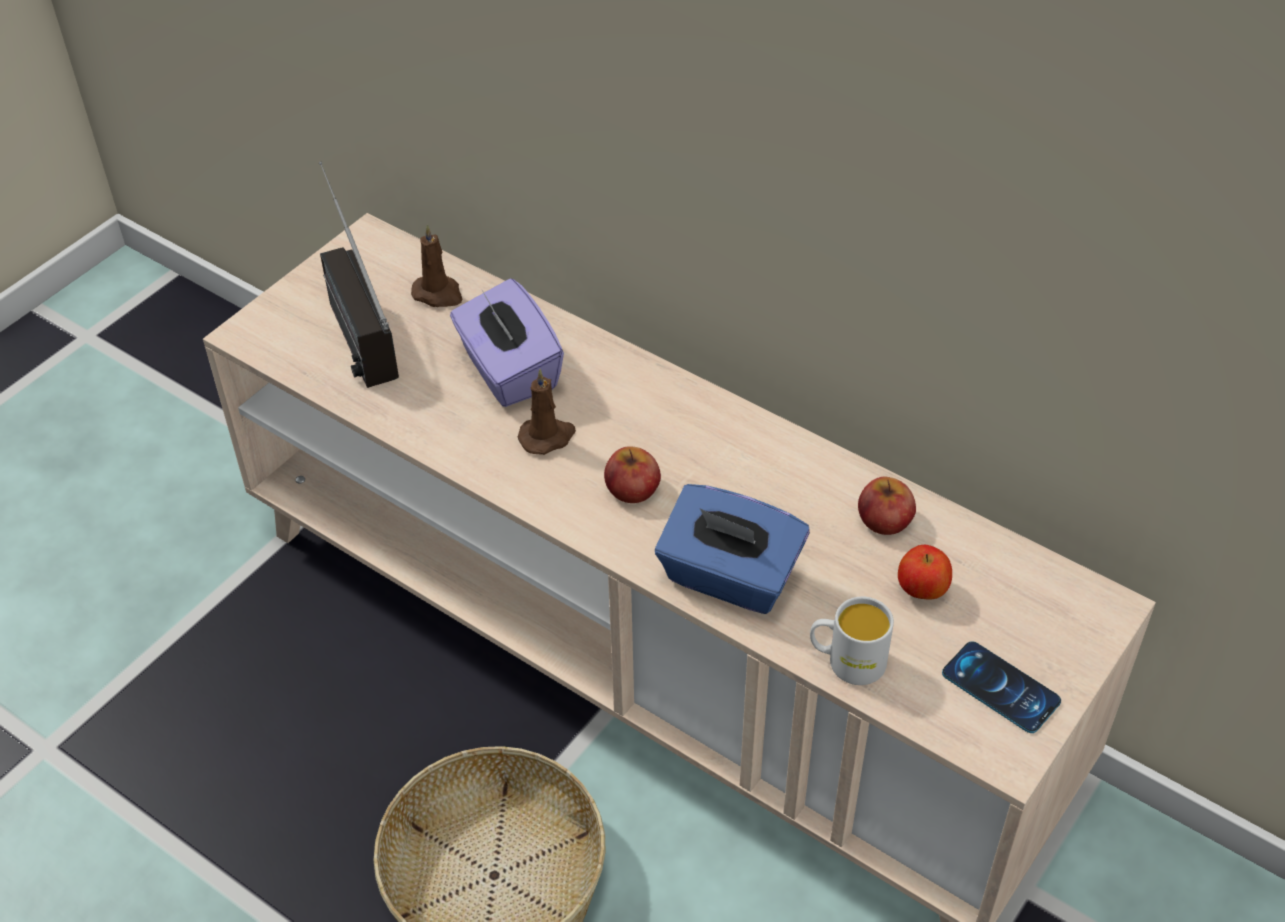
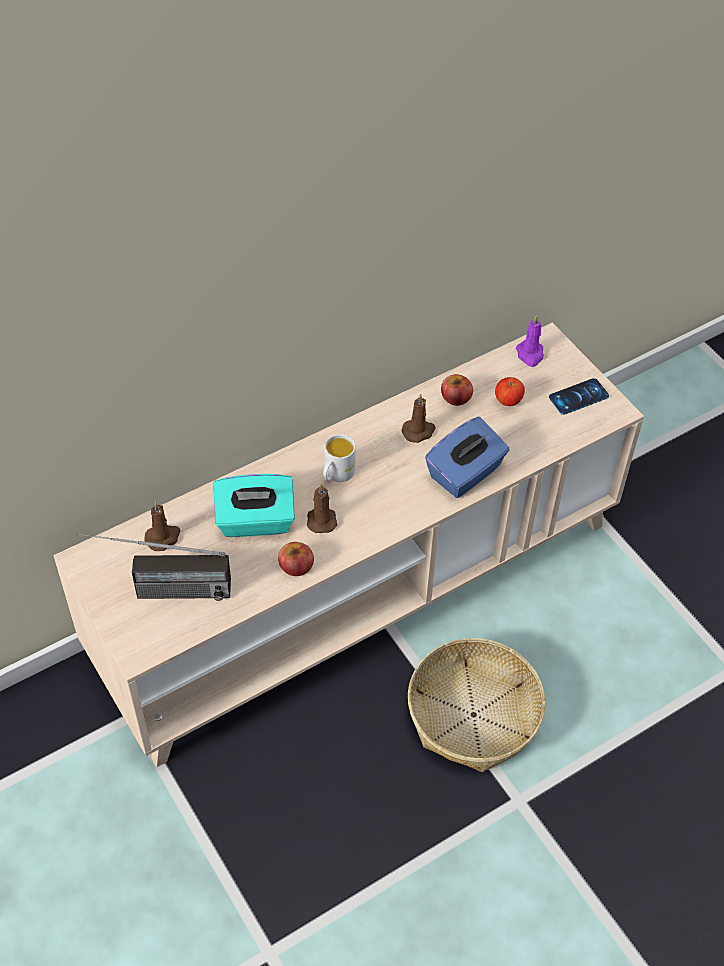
camera: 70 degrees left, 5 degrees up
purple tissue box [450,279,564,407] -> turquoise tissue box [213,474,295,537]
apple [604,446,661,503] -> apple moved to [278,542,314,576]
white mug [810,597,894,685] -> white mug moved to [323,434,356,482]
none -> brown candle [401,394,436,443]
none -> purple candle [516,315,544,367]

